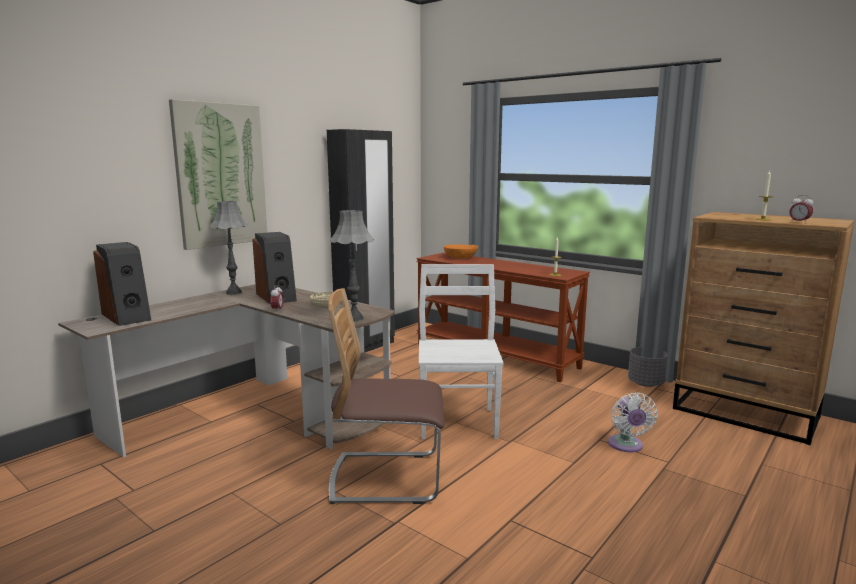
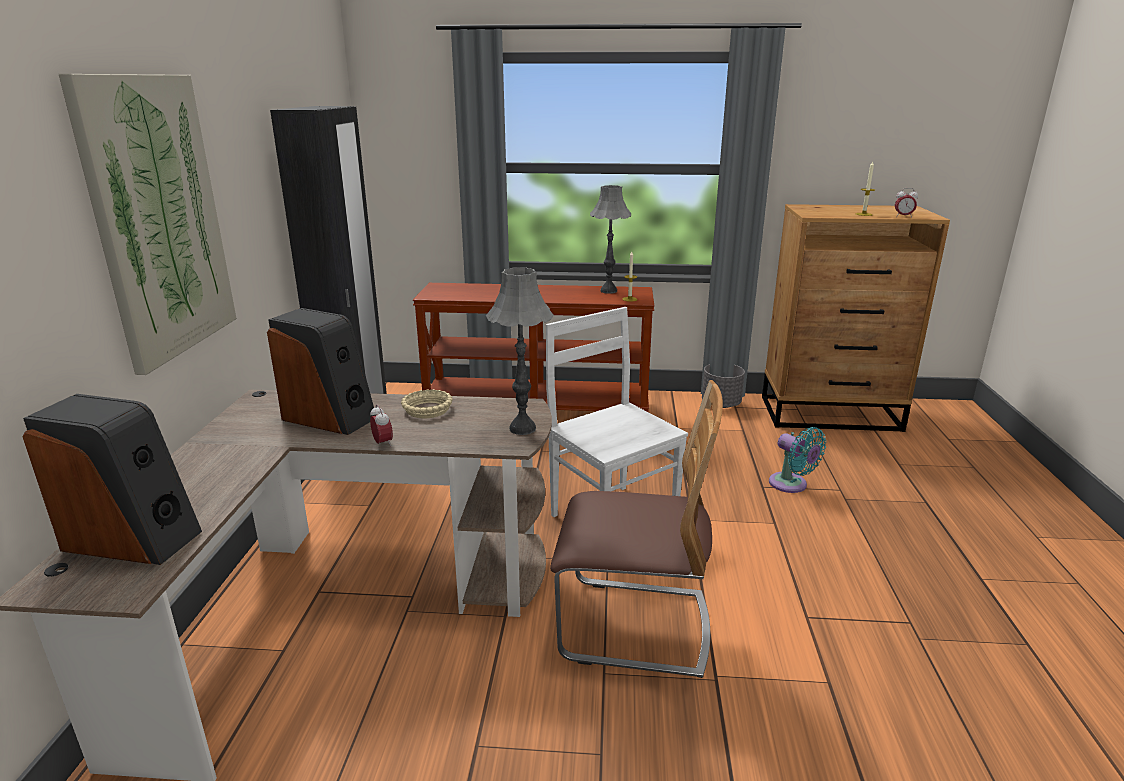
camera: 35 degrees left, 10 degrees up
grey table lamp [210,201,248,295] -> grey table lamp moved to [590,185,631,294]
chair [328,288,445,504] -> chair turned 135 degrees counterclockwise [550,380,723,678]
orange bowl [444,244,478,258] -> none
white fan [608,393,658,452] -> turquoise fan [769,427,826,493]

